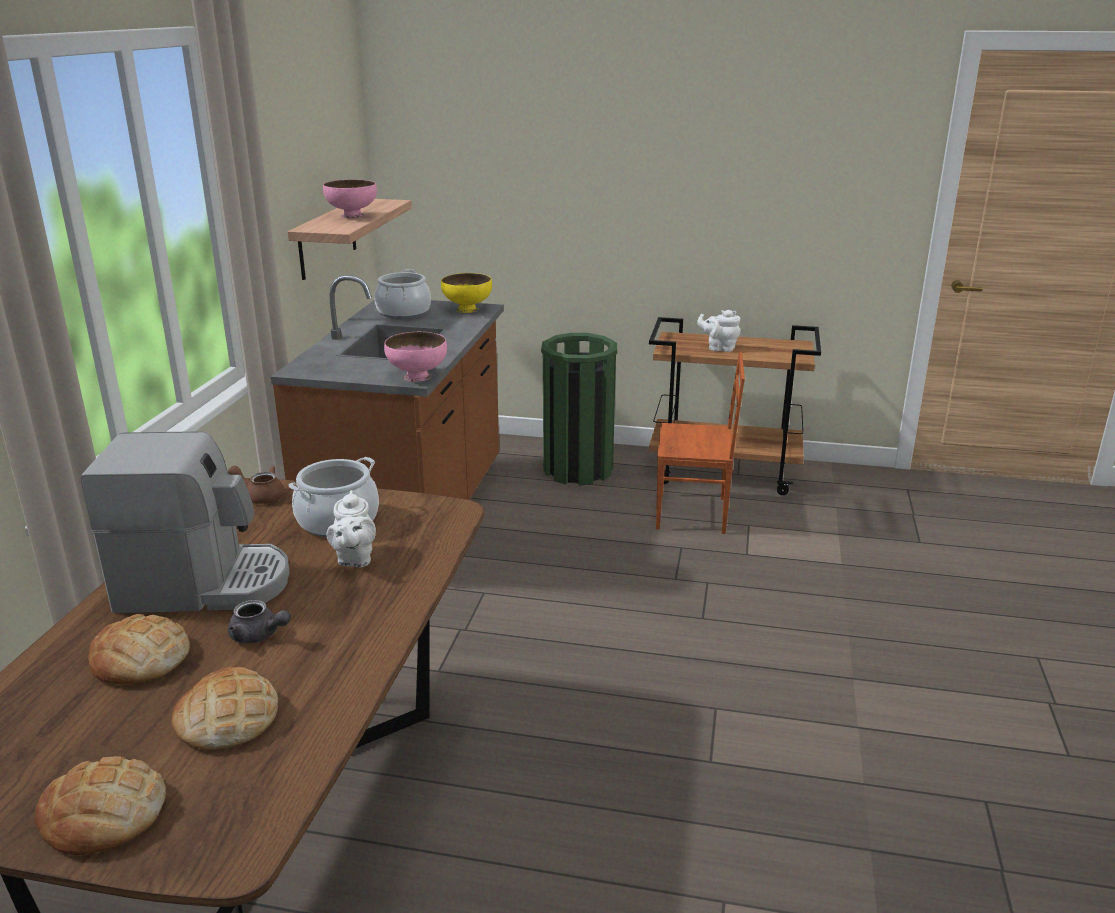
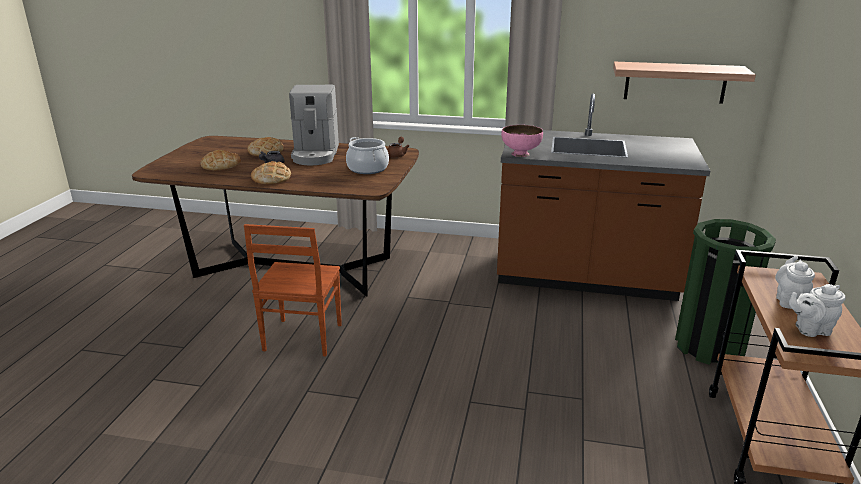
camera: 90 degrees right, 0 degrees up
bread [35,756,166,855] -> bread moved to [251,161,291,184]
pink bowl [323,179,377,218] -> none
white teapot [327,490,376,567] -> white teapot moved to [789,284,846,337]
cooking pot [374,269,431,319] -> none
yellow bowl [441,273,492,313] -> none
brown chair [656,351,745,534] -> brown chair moved to [244,224,342,356]

